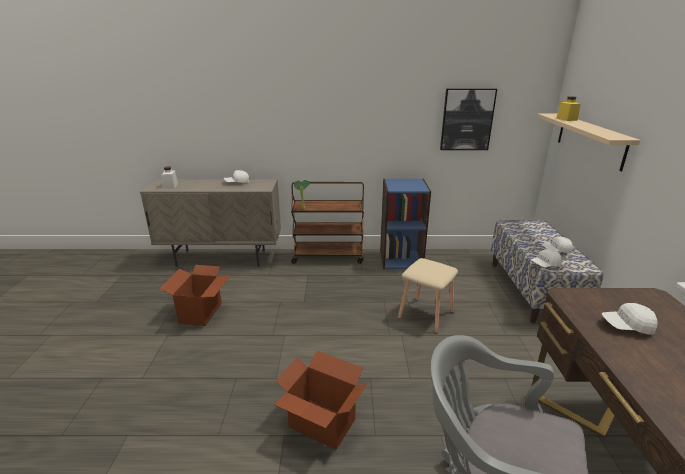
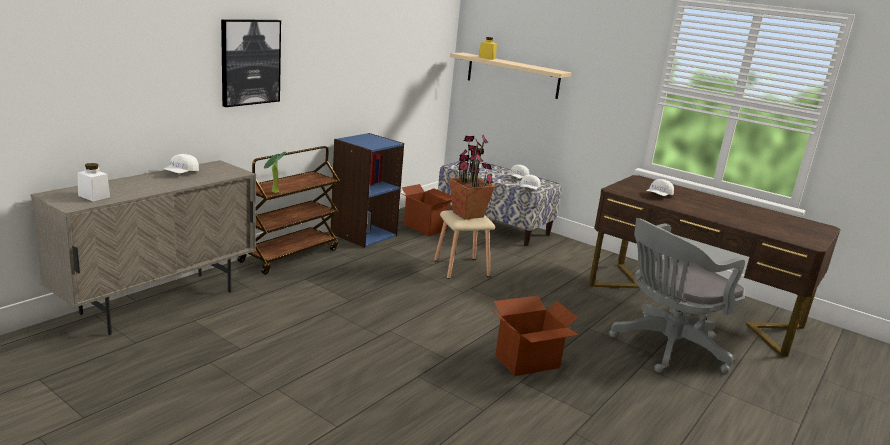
camera: 55 degrees left, 5 degrees down
cardboard box [159,265,230,326] -> cardboard box moved to [400,184,452,236]
picture [440,88,497,150] -> picture moved to [221,19,281,107]
none -> potted plant [449,135,495,220]

